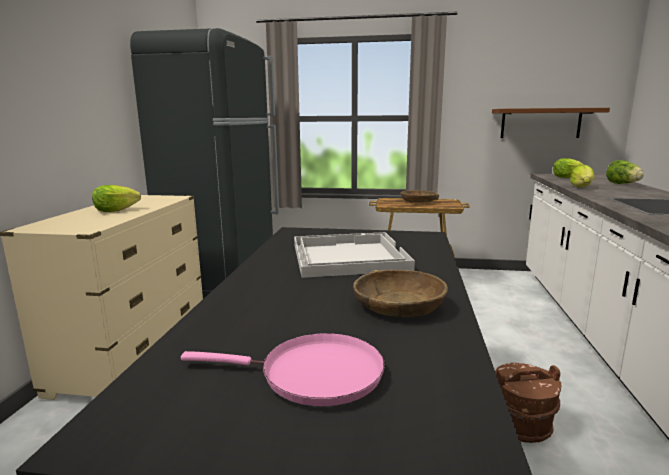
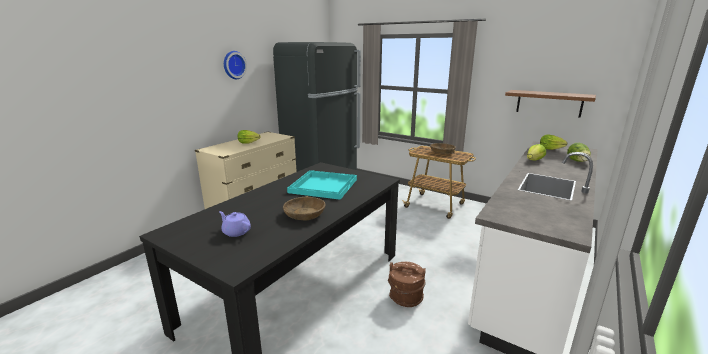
camera: 25 degrees right, 5 degrees up
pink frying pan [181,333,385,406] -> purple teapot [219,211,251,237]
white tray [294,232,415,278] -> turquoise tray [287,170,357,200]
none -> wall clock [224,51,247,79]

